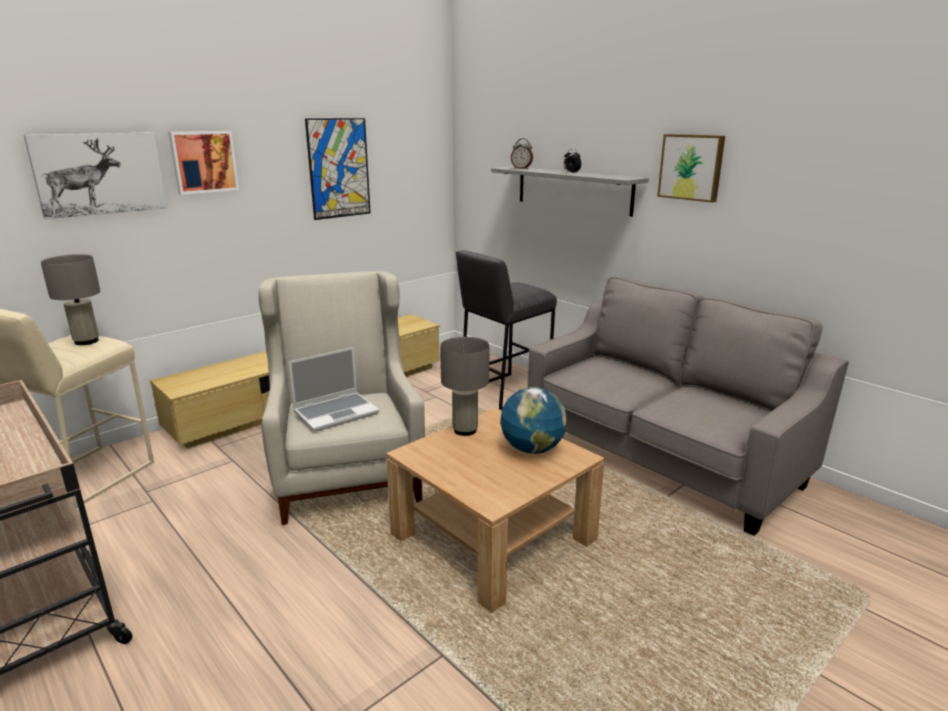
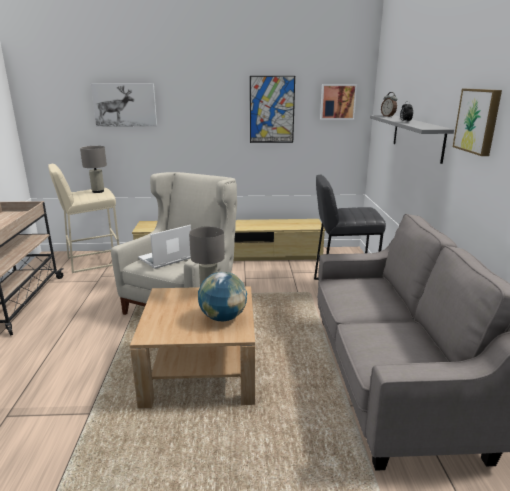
camera: 40 degrees right, 0 degrees up
picture [168,131,239,195] -> picture moved to [320,84,357,120]
laptop [288,347,379,432] -> laptop turned 135 degrees clockwise [138,225,191,269]

